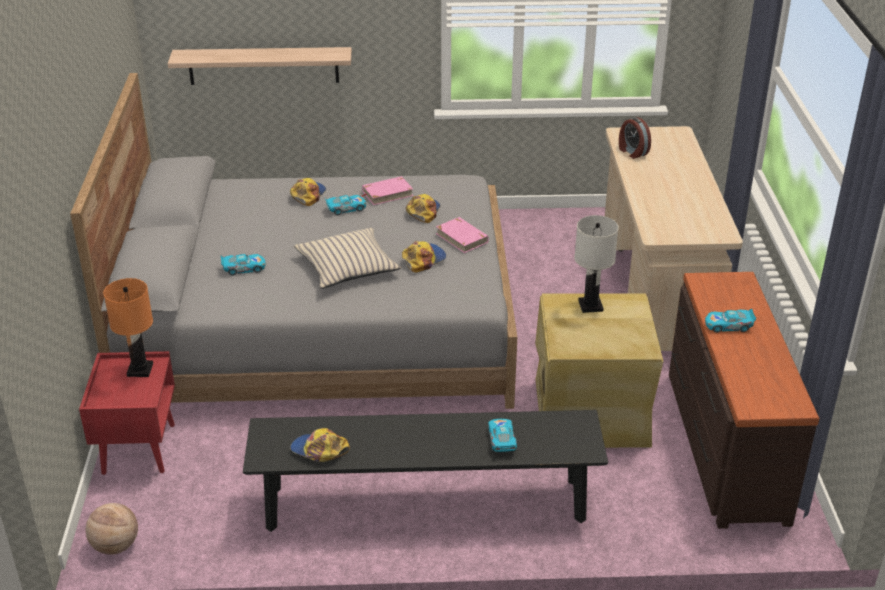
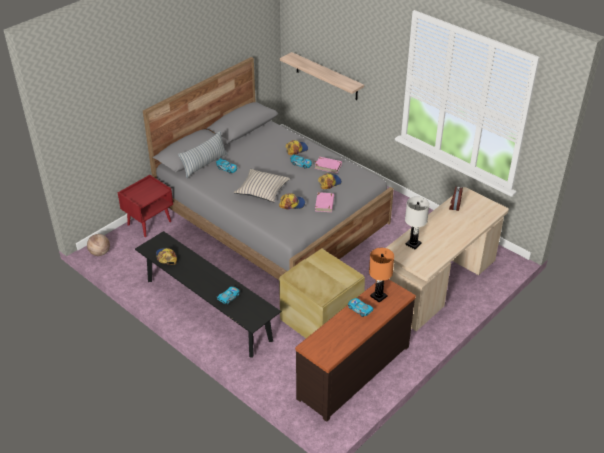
camera: 45 degrees right, 5 degrees up
orange table lamp [104,278,153,377] -> orange table lamp moved to [369,248,394,303]
white table lamp [574,215,619,313] -> white table lamp moved to [405,197,430,249]
none -> pillow [178,131,228,178]

